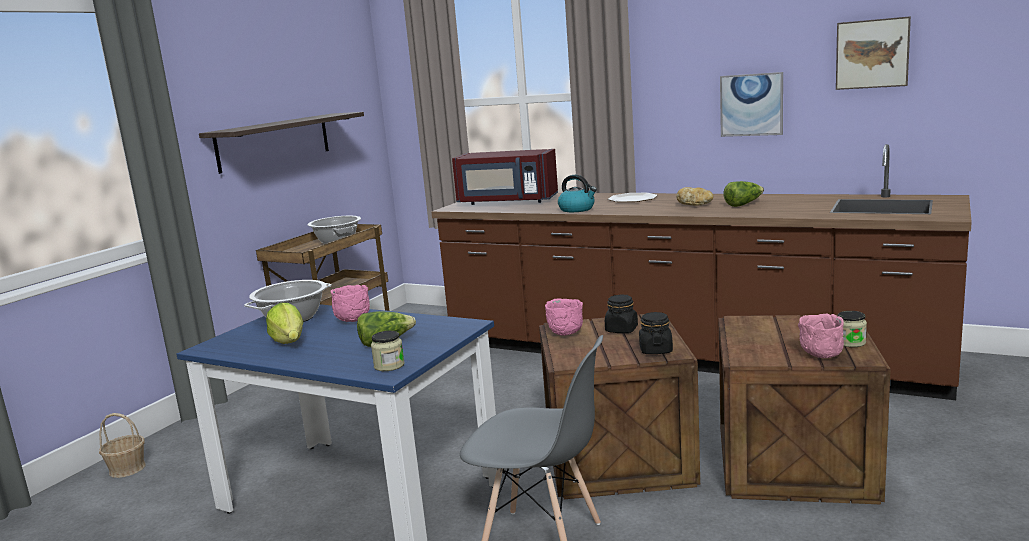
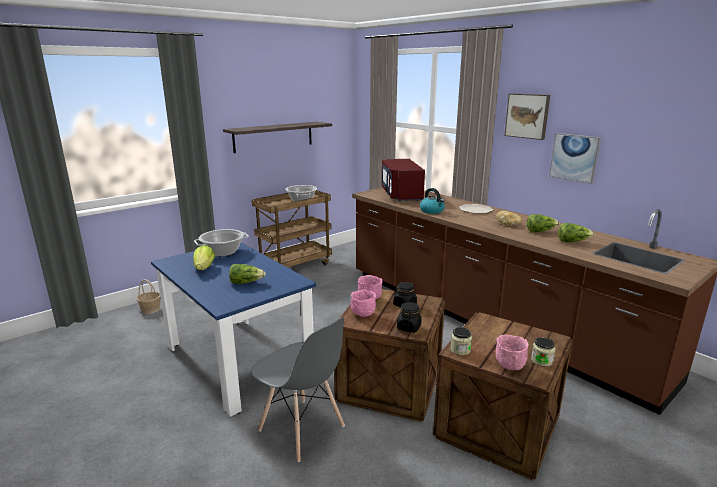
camera: 20 degrees right, 5 degrees up
pink bowl [330,285,370,322] -> pink bowl moved to [351,289,376,317]
jar [371,331,405,371] -> jar moved to [450,327,472,356]
red microwave [452,149,558,205] -> red microwave turned 45 degrees clockwise [382,159,425,202]
picture [836,16,911,90] -> picture moved to [504,93,550,140]
none -> lettuce [558,223,594,242]

